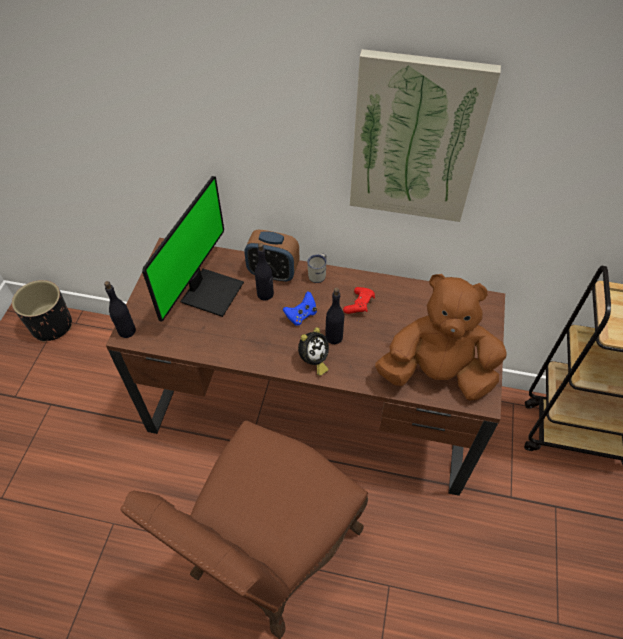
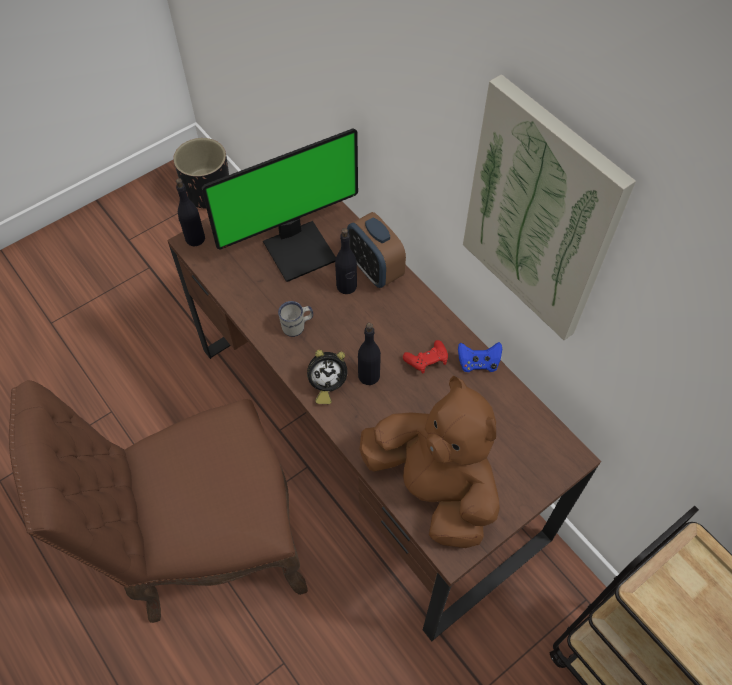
camera: 40 degrees right, 5 degrees up
blue game controller [283,292,317,326] -> blue game controller moved to [458,342,502,372]
white mug [307,253,327,283] -> white mug moved to [278,301,313,337]

